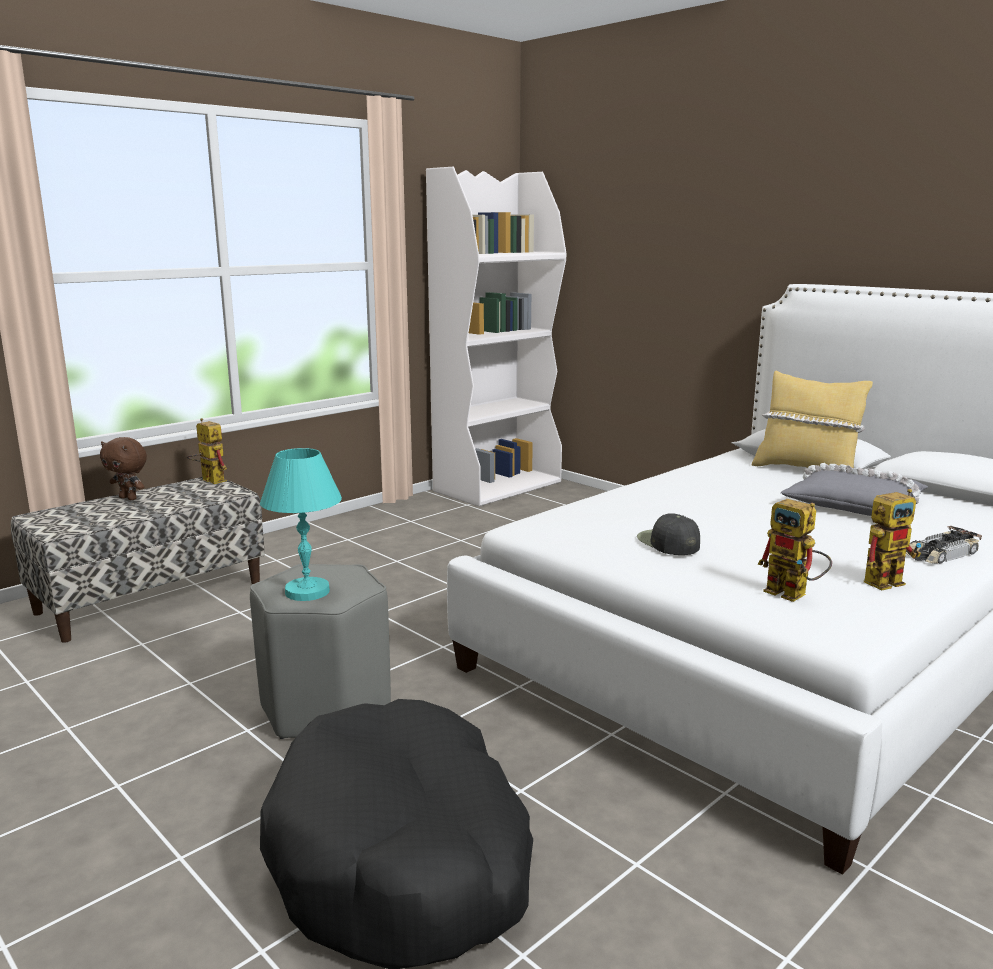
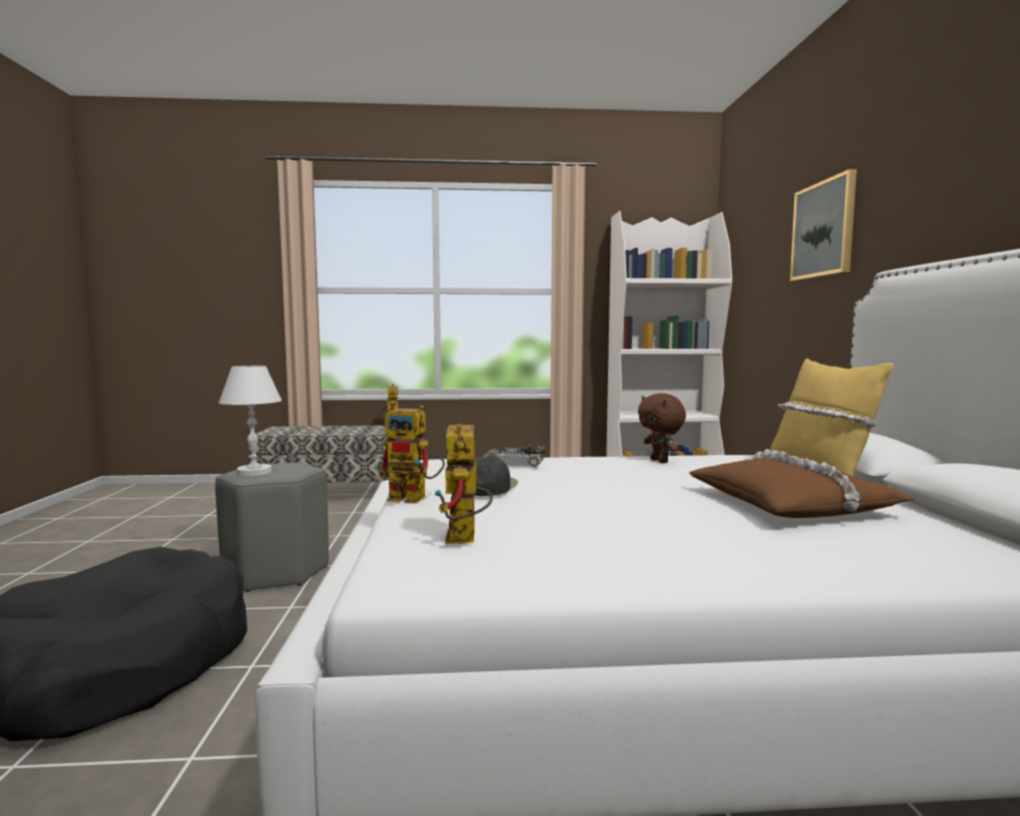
camera: 40 degrees right, 10 degrees down
brown plush toy [100,437,147,500] -> brown plush toy moved to [638,393,686,463]
turquoise table lamp [260,448,342,601] -> white table lamp [219,366,282,476]
grey pillow [781,463,928,516] -> brown pillow [689,449,915,518]
toy robot [864,489,921,590] -> toy robot moved to [378,405,445,503]
toy car [906,526,982,564] -> toy car moved to [483,445,545,467]
none -> picture [790,169,857,281]

